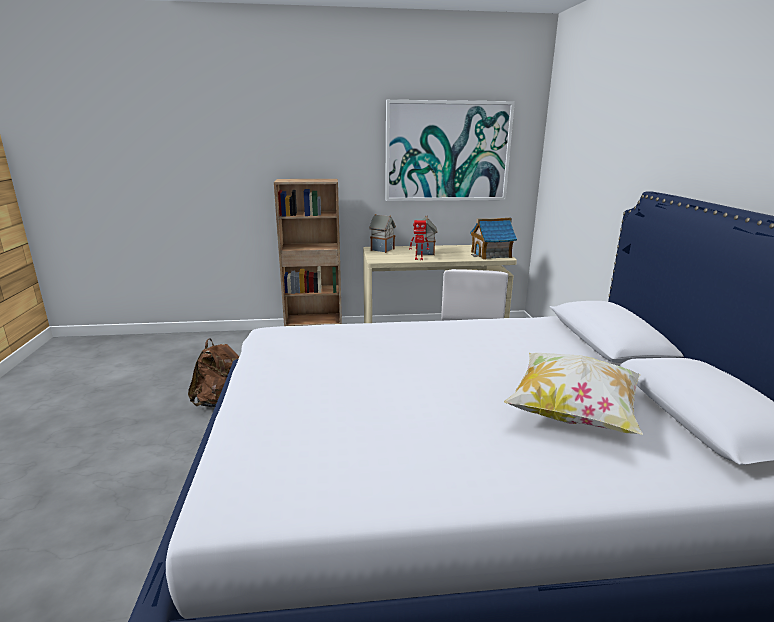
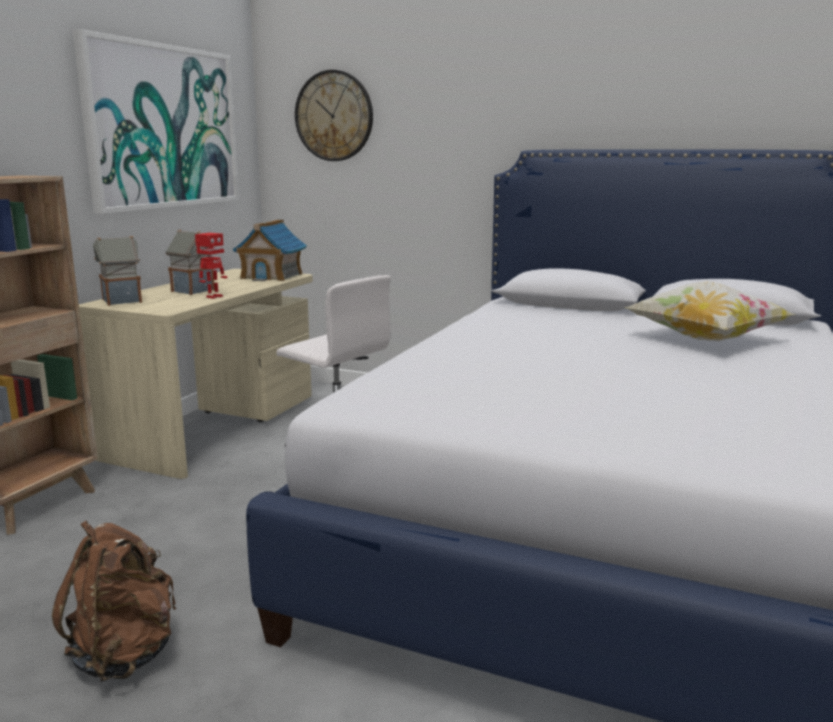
camera: 60 degrees left, 5 degrees down
none -> wall clock [295,70,373,161]

